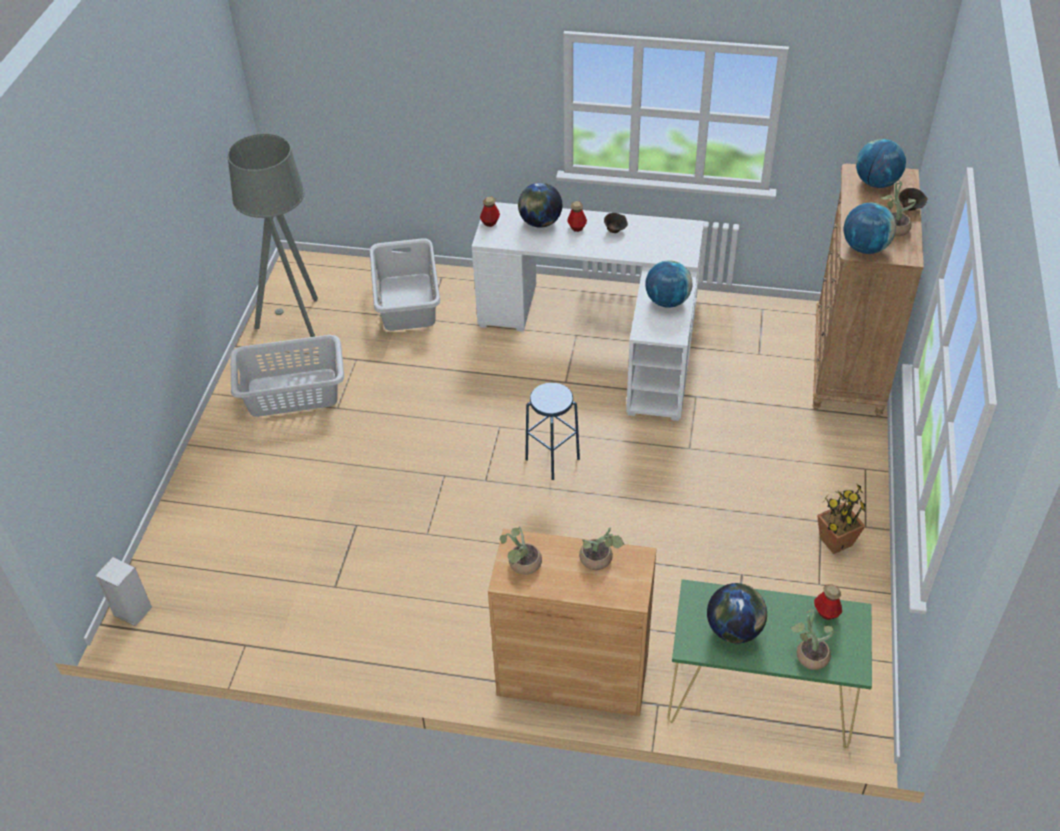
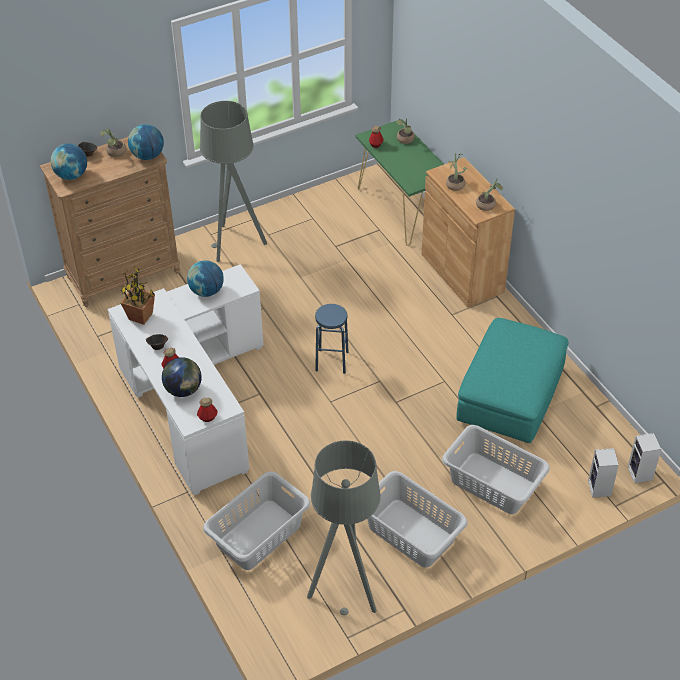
camera: 130 degrees left, 0 degrees up
globe [707,583,767,643] -> none
potted plant [817,483,866,554] -> potted plant moved to [120,267,155,325]
none -> grey floor lamp [200,101,267,262]
none -> grey laundry basket [442,425,550,514]
none -> turquoise ottoman [456,318,569,443]
none -> speaker [588,448,619,498]

